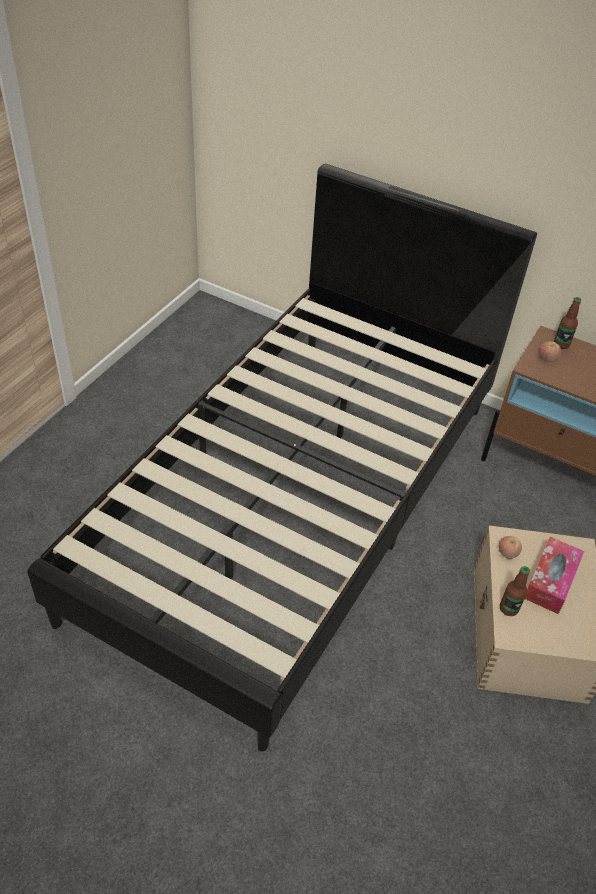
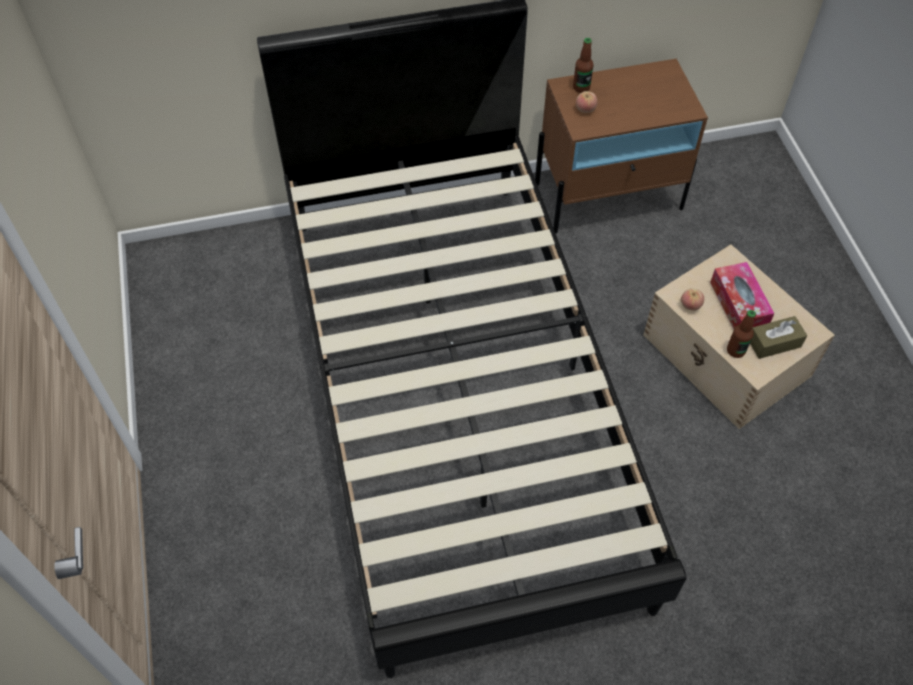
camera: 40 degrees left, 10 degrees up
none -> brown tissue box [750,316,807,359]

